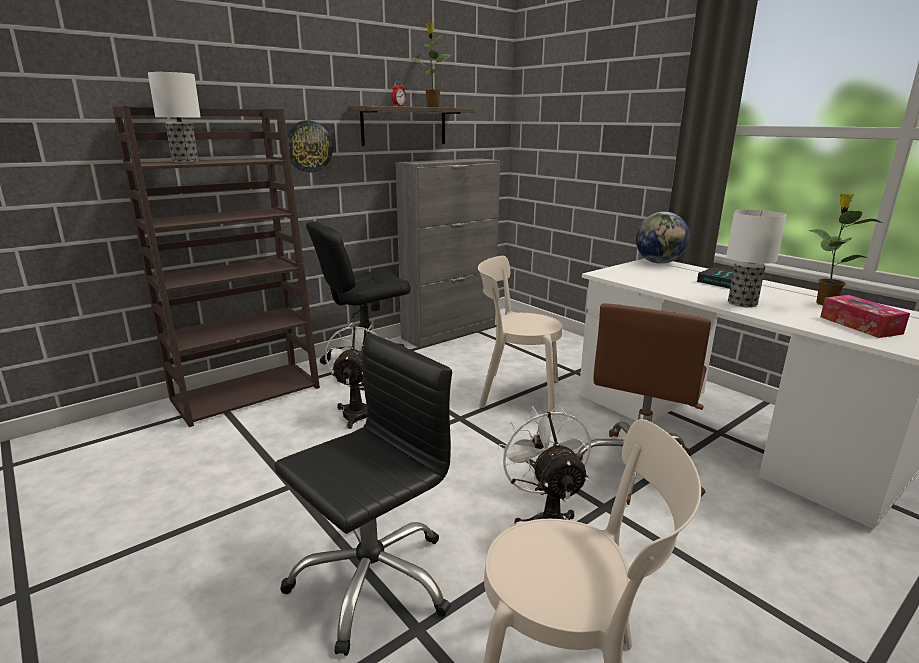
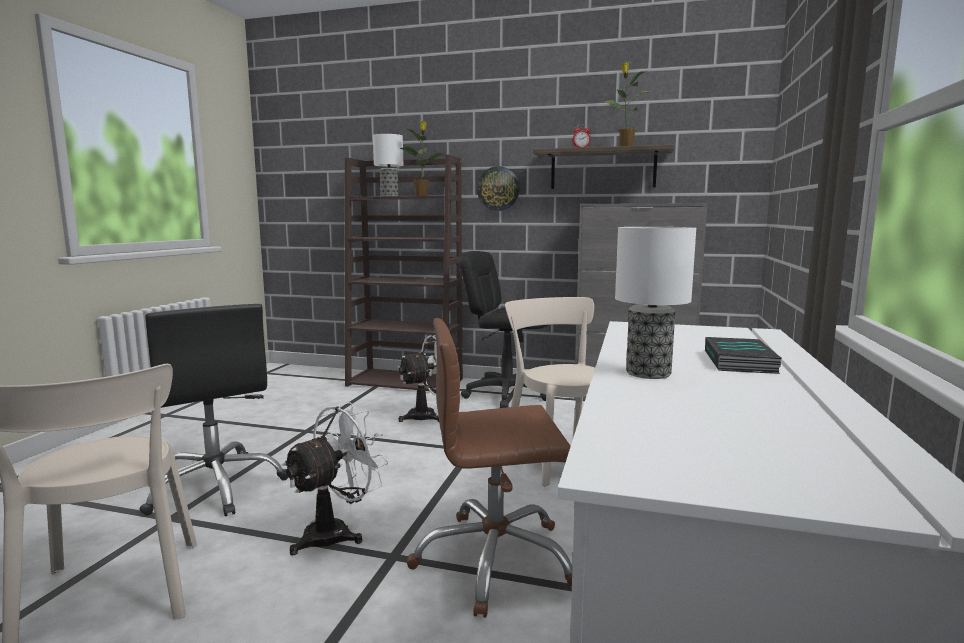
camera: 55 degrees right, 10 degrees down
black office chair [274,333,452,656] -> black office chair turned 45 degrees clockwise [139,304,288,517]
globe [636,212,689,264] -> none
potted plant [808,194,882,305] -> potted plant moved to [399,121,445,196]
tissue box [820,295,910,338] -> none

